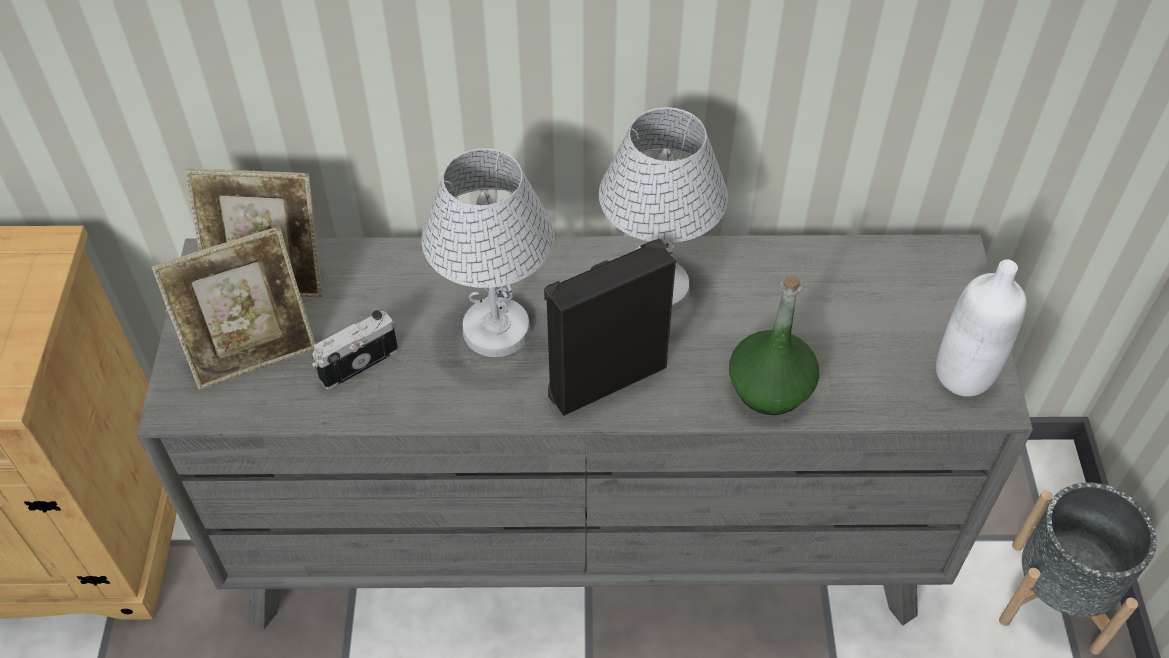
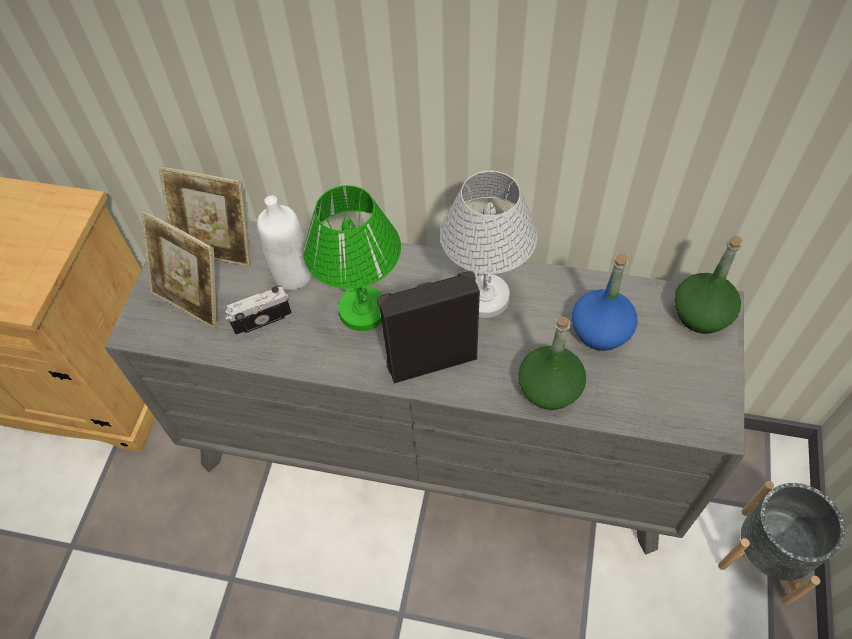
camera: 15 degrees right, 5 degrees up
picture frame [151,226,316,390] -> picture frame turned 45 degrees clockwise [141,210,217,329]
white table lamp [421,148,554,357] -> green table lamp [303,185,401,331]
white bottle [936,259,1027,397] -> white bottle moved to [257,195,312,290]
none -> blue bottle [572,254,637,351]
none -> green bottle [674,236,742,334]

